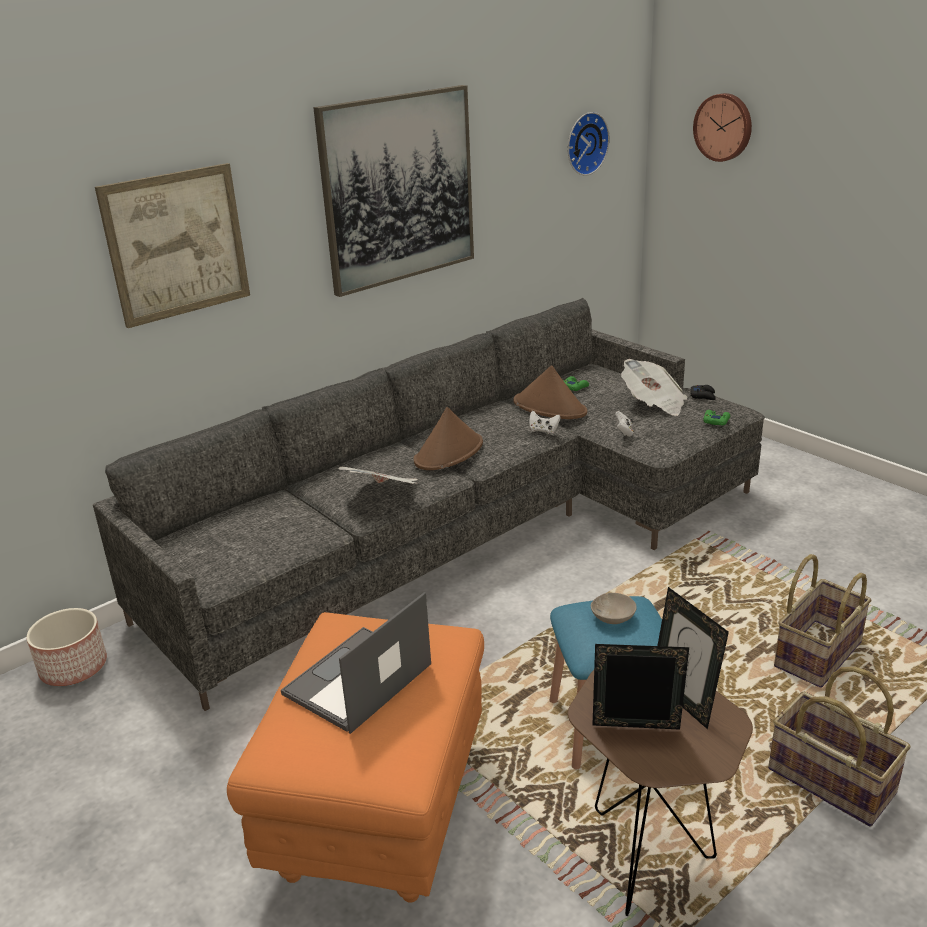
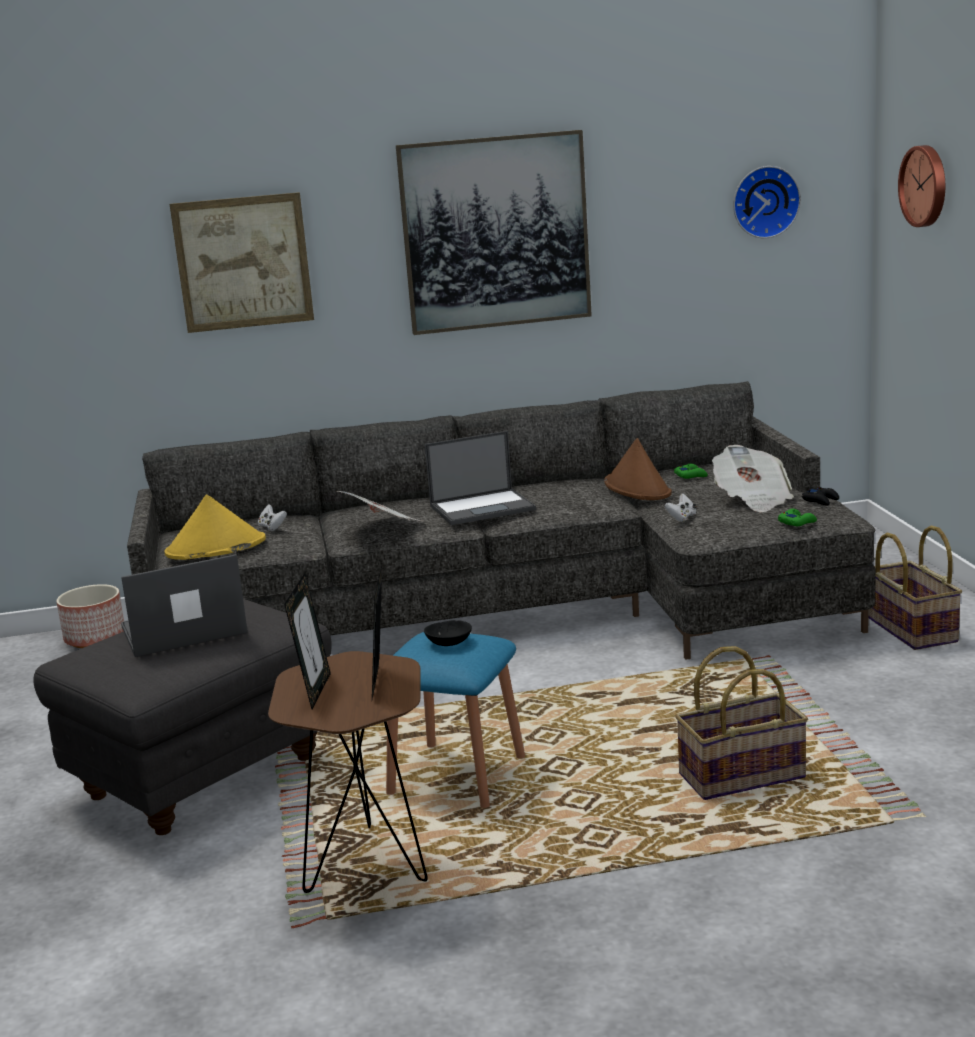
camera: 30 degrees right, 10 degrees down
orange ottoman [227,612,484,903] -> grey ottoman [33,599,331,835]
brown hat [414,407,483,470] -> laptop [425,431,536,525]
white game controller [529,411,561,434] -> white game controller moved to [258,504,287,531]
beige bowl [591,593,637,624] -> black bowl [424,620,472,646]
picture frame [592,644,689,730] -> picture frame turned 60 degrees clockwise [284,573,331,709]
basket [768,666,911,827] -> basket moved to [869,525,962,650]
none -> yellow hat [165,495,266,560]

